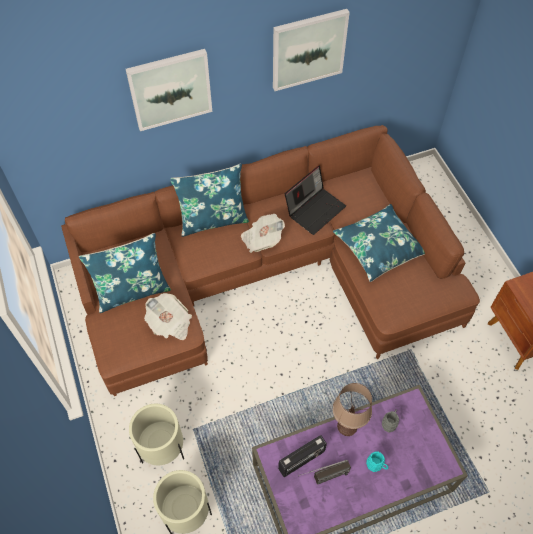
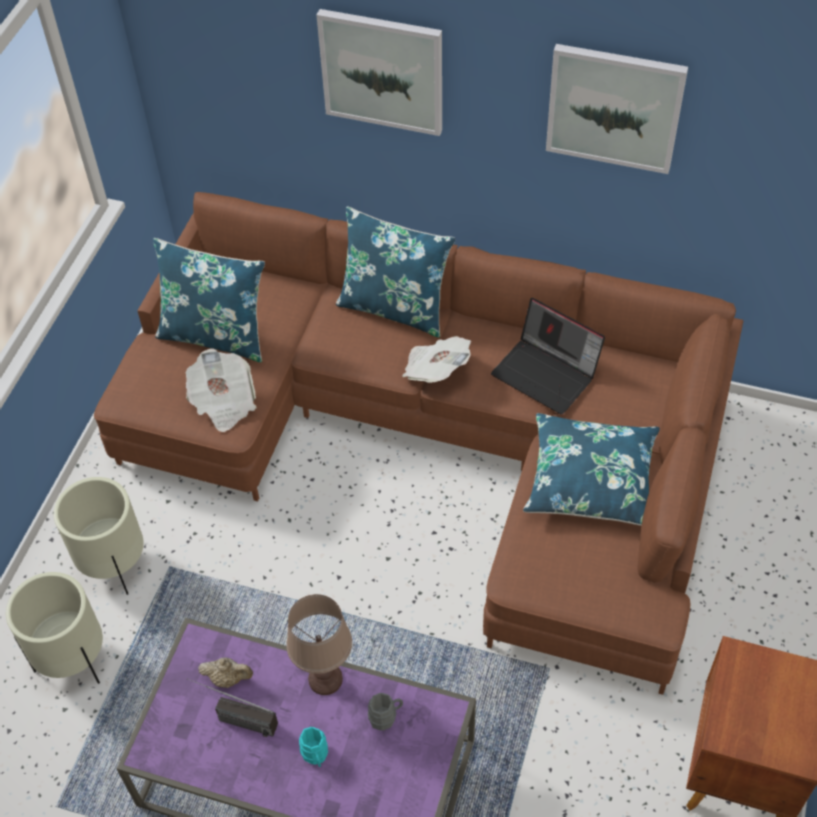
camera: 40 degrees right, 5 degrees down
radio [278,435,327,477] -> beige teapot [198,658,253,688]
laptop [285,165,346,235] -> laptop turned 45 degrees clockwise [491,298,605,414]

